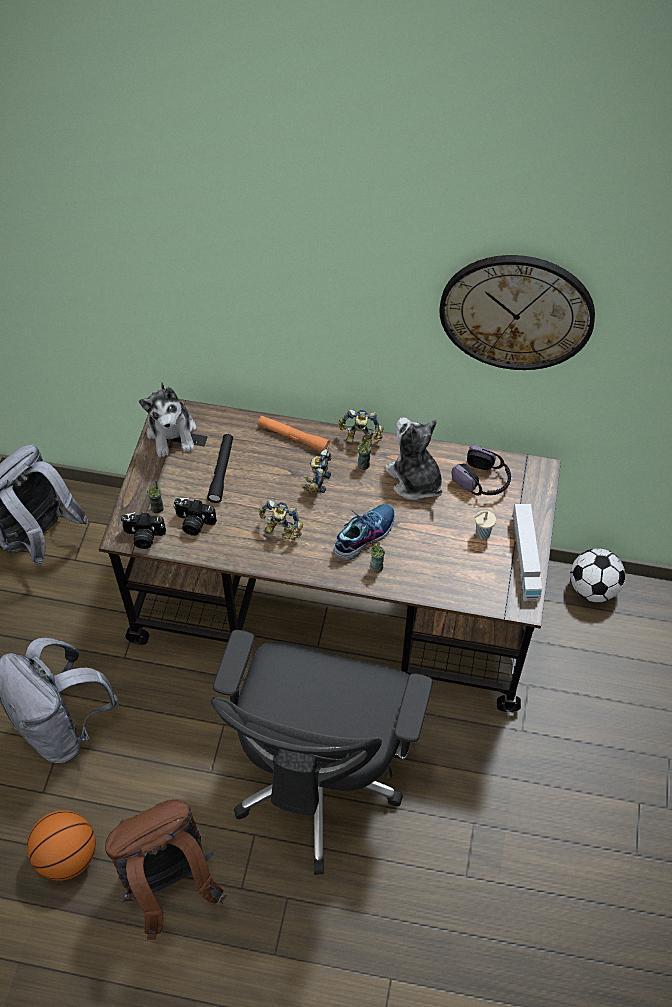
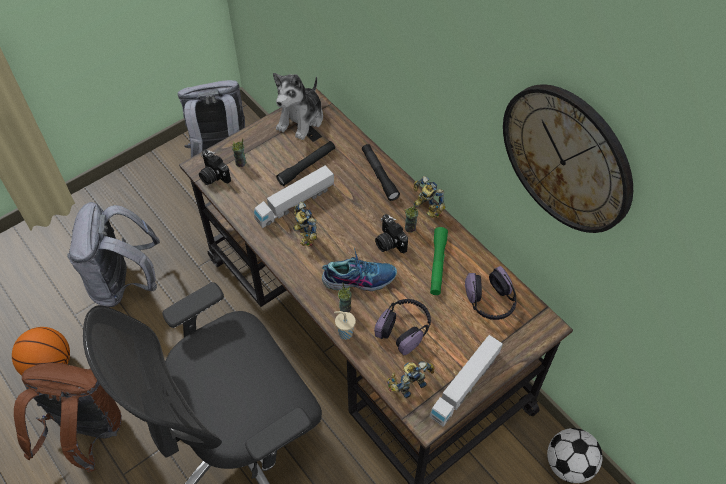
camera: 40 degrees right, 0 degrees up
camera [173,498,217,536] -> camera moved to [375,214,408,253]
orange flashlight [258,415,330,452] -> black flashlight [362,144,400,201]
toy robot [302,449,331,494] -> toy robot moved to [387,361,434,398]
plush toy [385,417,442,500] -> green flashlight [430,227,448,295]
beige cup [474,510,496,540] -> beige cup moved to [334,311,356,340]
none -> toy truck [254,165,335,228]
none -> headphones [374,299,431,355]

